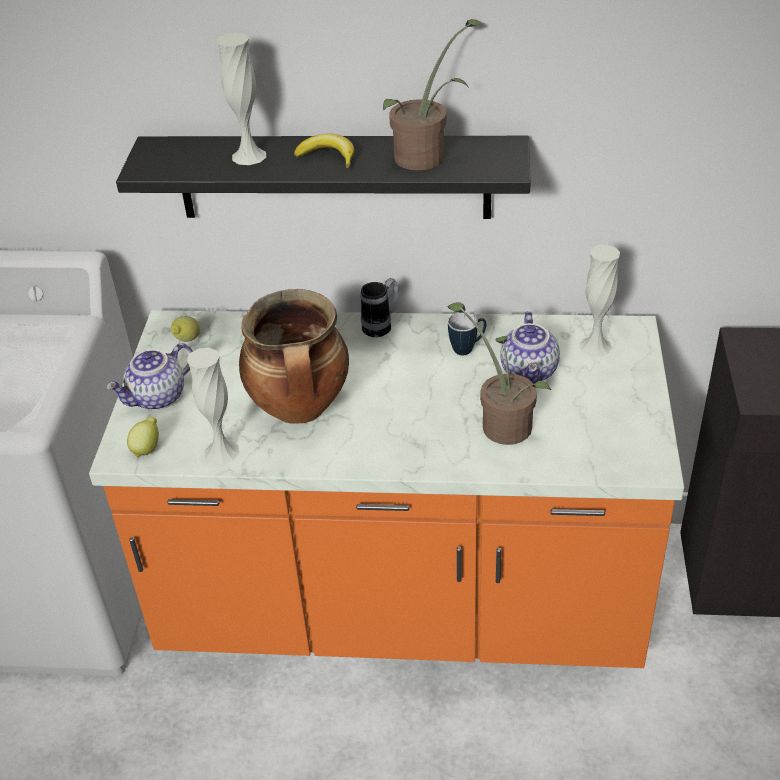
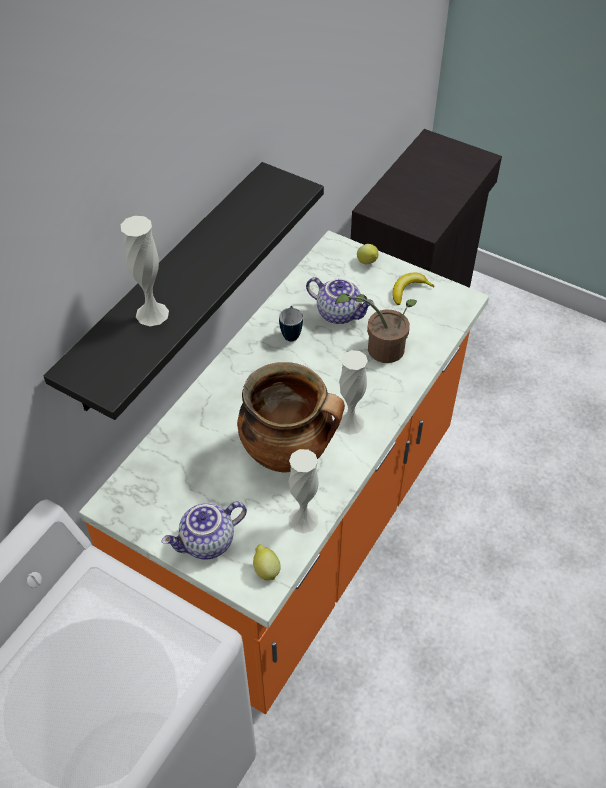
camera: 65 degrees left, 10 degrees up
teapot [106,343,193,410] -> teapot turned 75 degrees clockwise [161,502,247,559]
lemon [171,316,200,342] -> lemon moved to [357,244,378,264]
banana [294,134,354,168] -> banana moved to [392,273,434,305]
mug [361,278,398,337] -> none
potted plant [383,19,486,170] -> none
white vase [579,245,620,357] -> white vase moved to [338,350,368,435]

